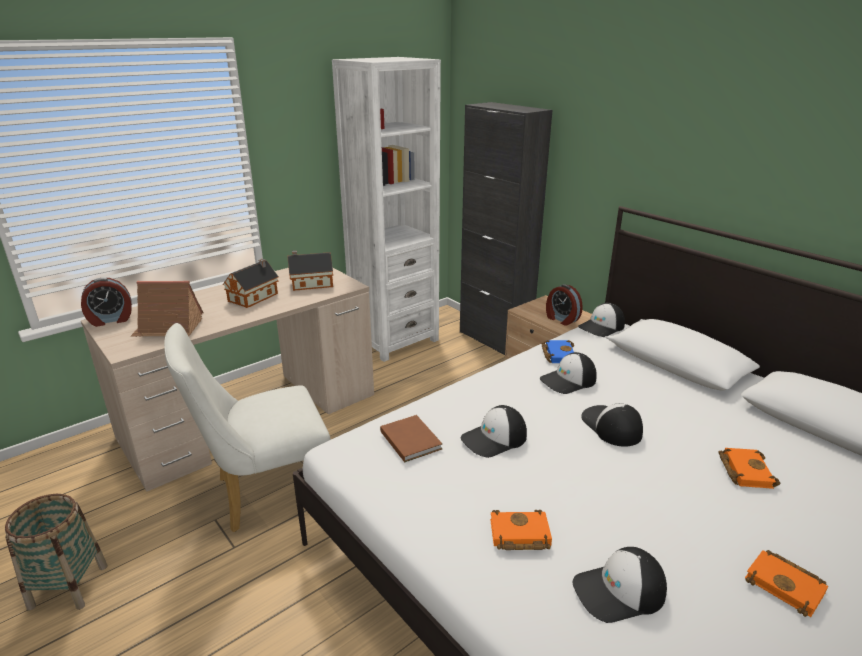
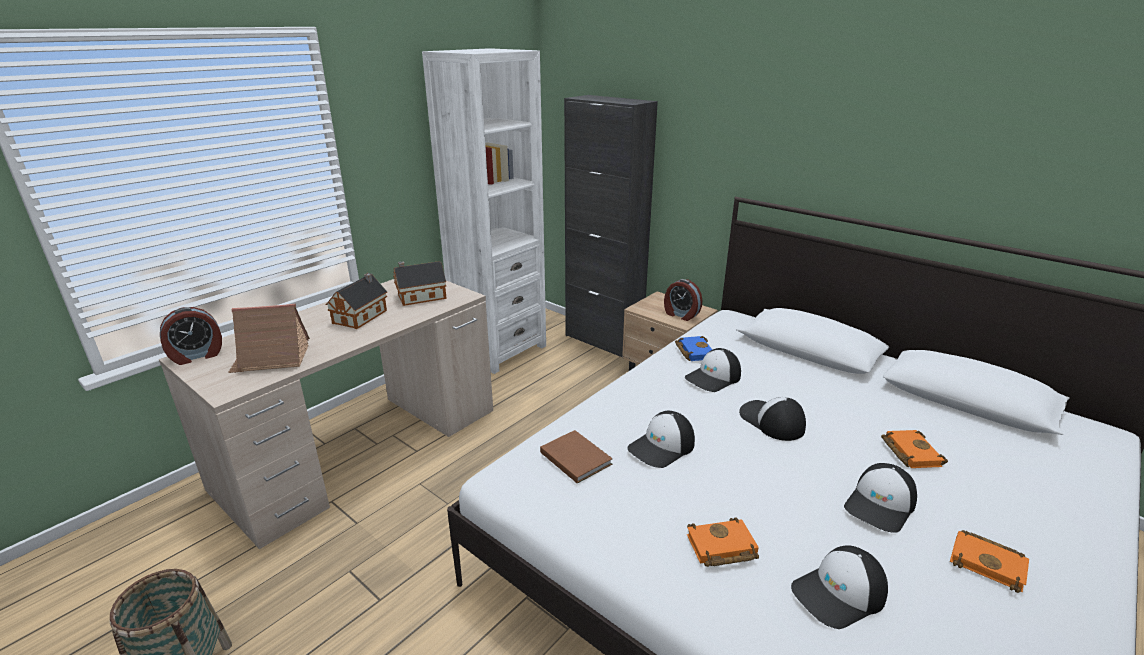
camera: 10 degrees left, 0 degrees up
white chair [164,323,331,532] -> none
cap [578,303,625,337] -> cap moved to [844,463,917,533]

